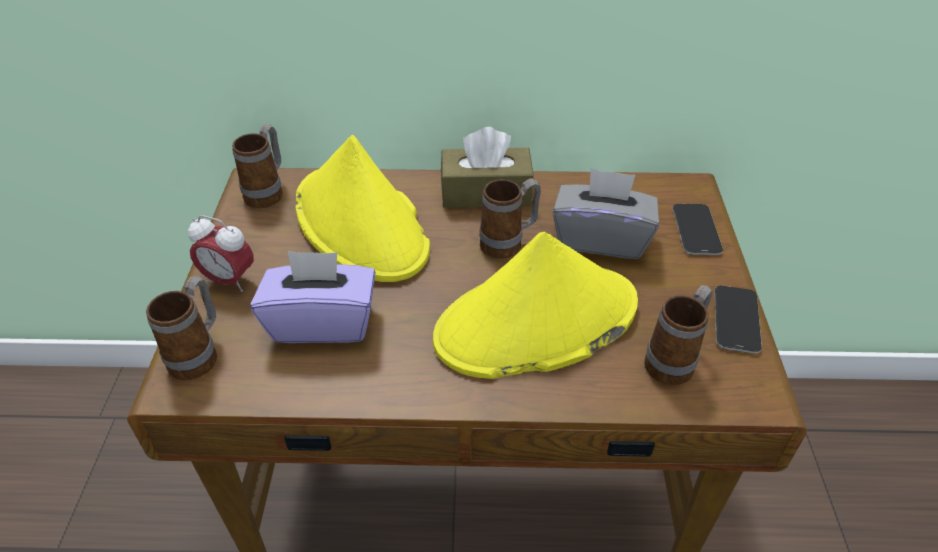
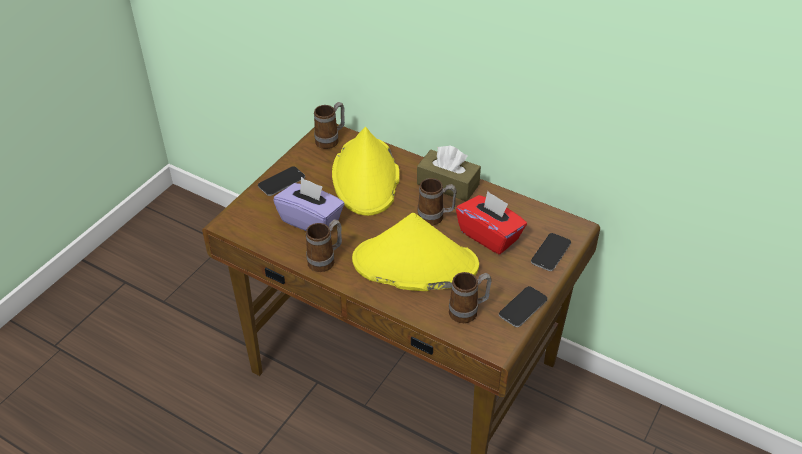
camera: 30 degrees right, 0 degrees up
mug [146,276,217,380] -> mug moved to [306,220,342,272]
alarm clock [188,215,254,292] -> phone [258,166,305,196]
grey tissue box [553,168,659,259] -> red tissue box [456,191,527,254]

